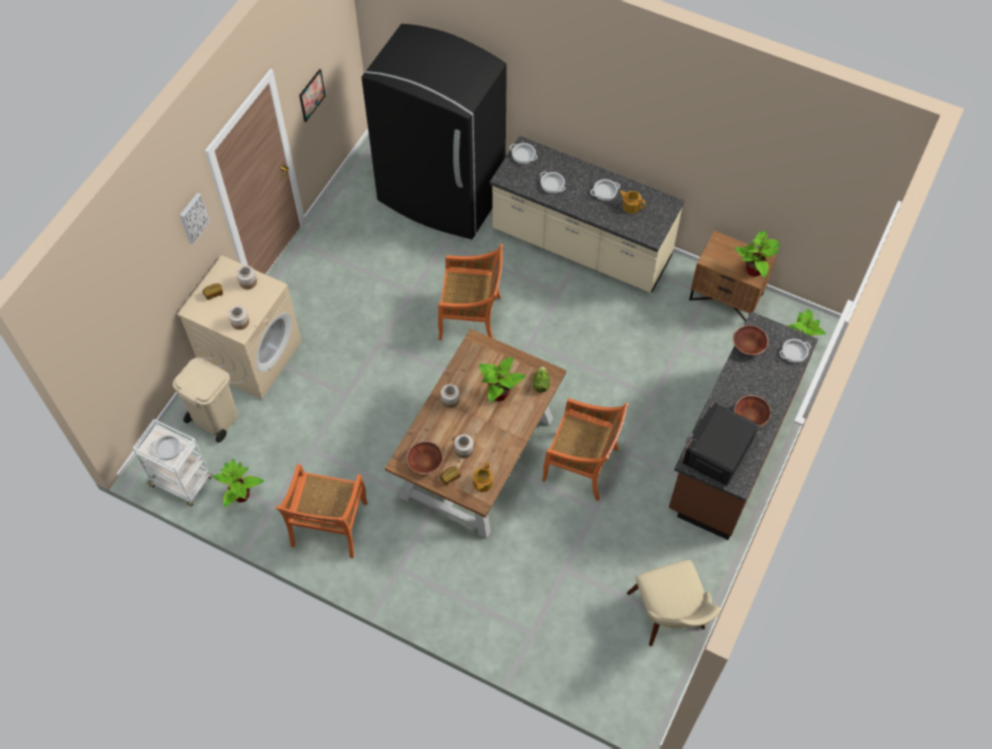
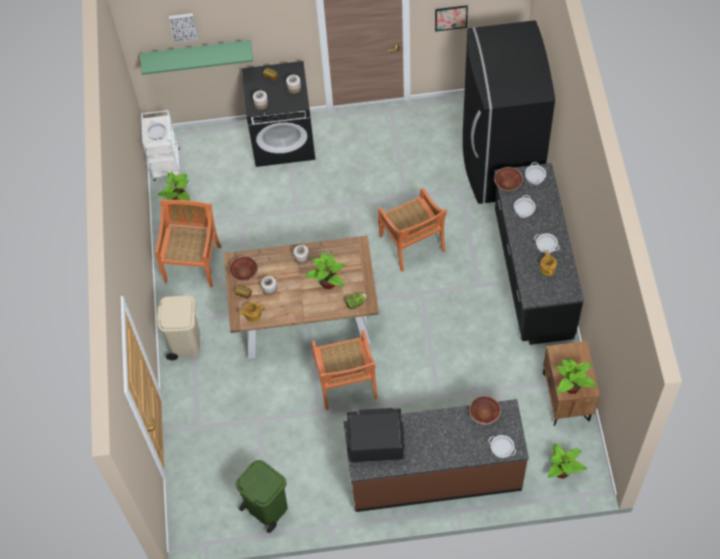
camera: 60 degrees right, 0 degrees up
beige trash can [173,357,238,443] -> beige trash can moved to [157,296,200,360]
beige washing machine [177,255,302,399] -> black washing machine [242,61,315,167]
picture [180,193,210,244] -> picture moved to [169,13,198,42]
orange chair [275,464,368,558] -> orange chair turned 120 degrees clockwise [155,199,221,287]
beige counter [490,136,685,293] -> black counter [494,163,584,345]
beige chair [627,560,721,646] -> green trash can [236,460,288,533]
brown bowl [734,395,771,427] -> brown bowl moved to [494,167,523,191]
none -> green shelf [140,40,253,75]

